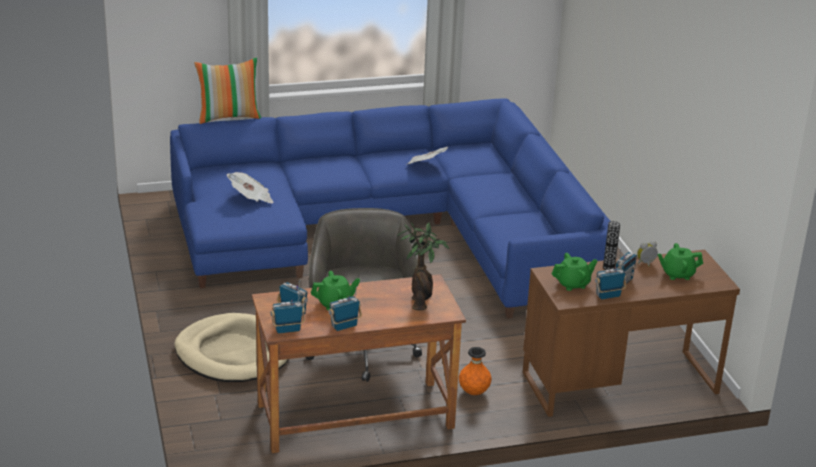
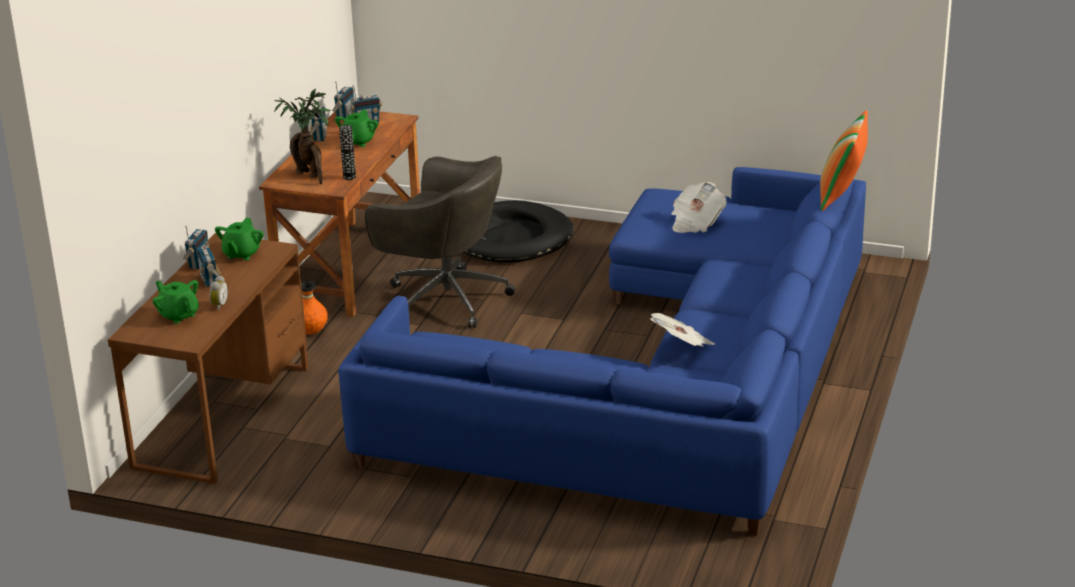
camera: 125 degrees right, 0 degrees up
beige dog bed [174,313,289,382] -> black dog bed [463,200,574,263]
vase [603,221,620,270] -> vase moved to [339,125,356,180]
green teapot [657,243,703,280] -> green teapot turned 75 degrees counterclockwise [153,280,199,324]

